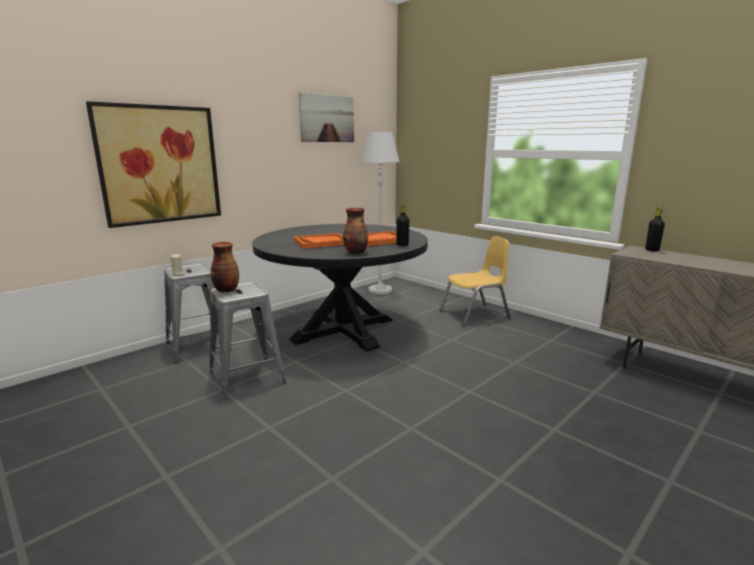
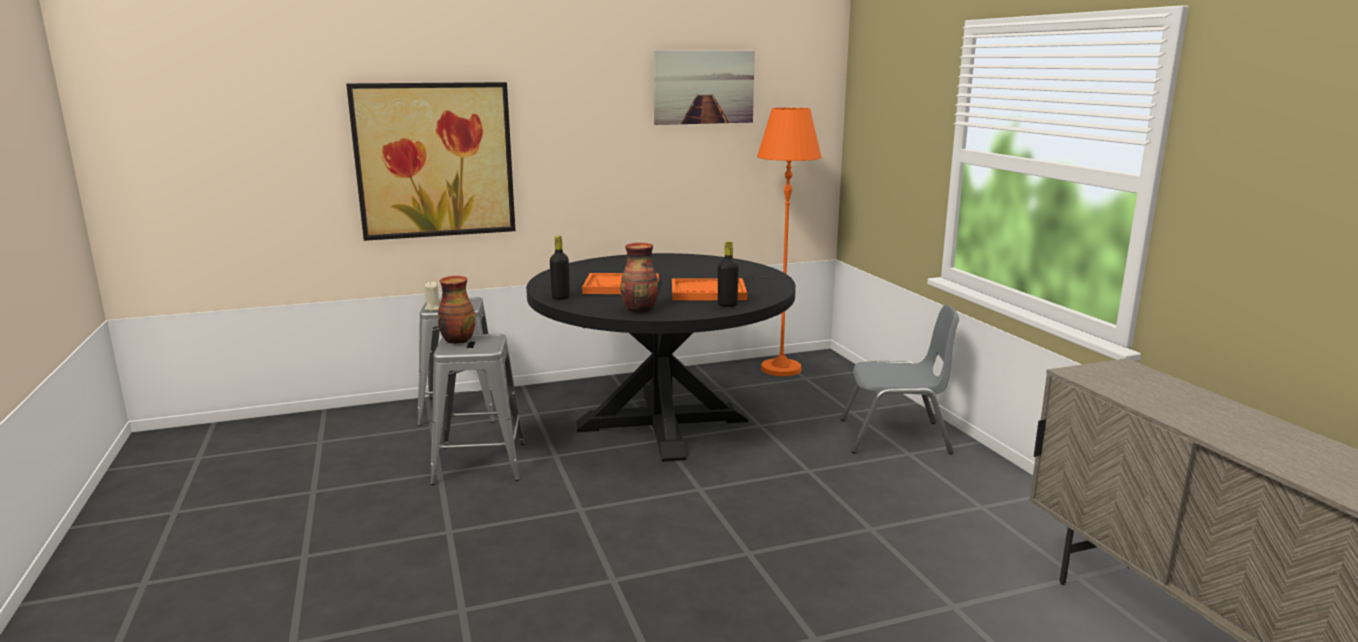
camera: 25 degrees right, 0 degrees up
white floor lamp [361,132,400,294] -> orange floor lamp [757,107,822,376]
yellow chair [439,236,510,327] -> grey chair [840,305,959,454]
black bottle [645,206,665,251] -> black bottle moved to [550,236,570,300]

